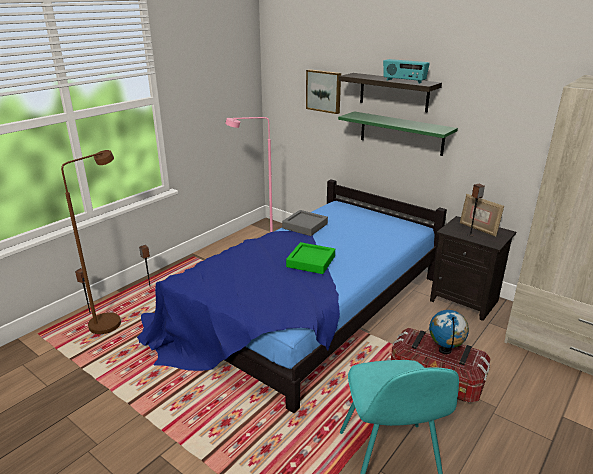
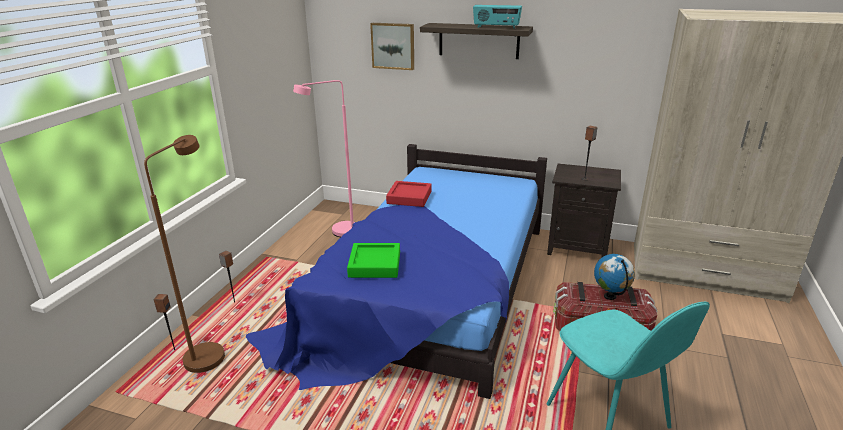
camera: 20 degrees left, 0 degrees up
grey tray [282,210,328,236] -> red tray [386,181,431,207]
green tray [286,242,335,274] -> green tray moved to [347,243,400,278]
green shelf [338,111,458,156] -> none
picture frame [460,194,504,237] -> none

